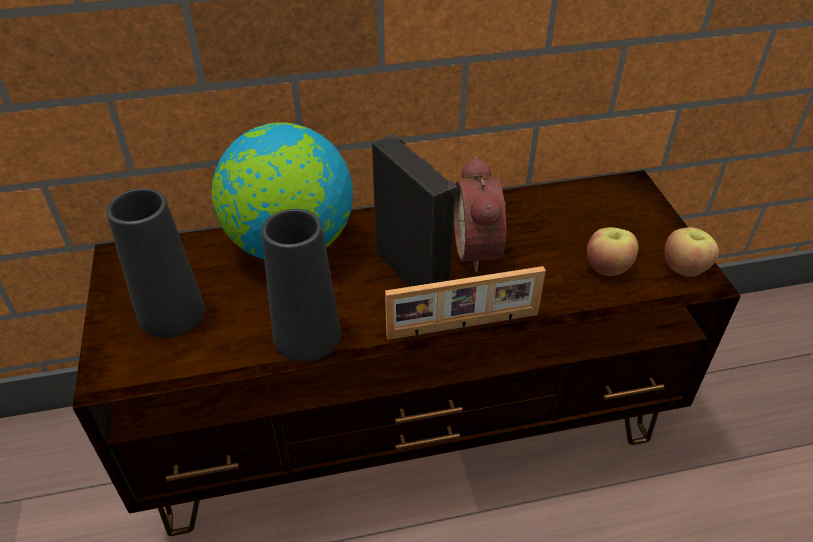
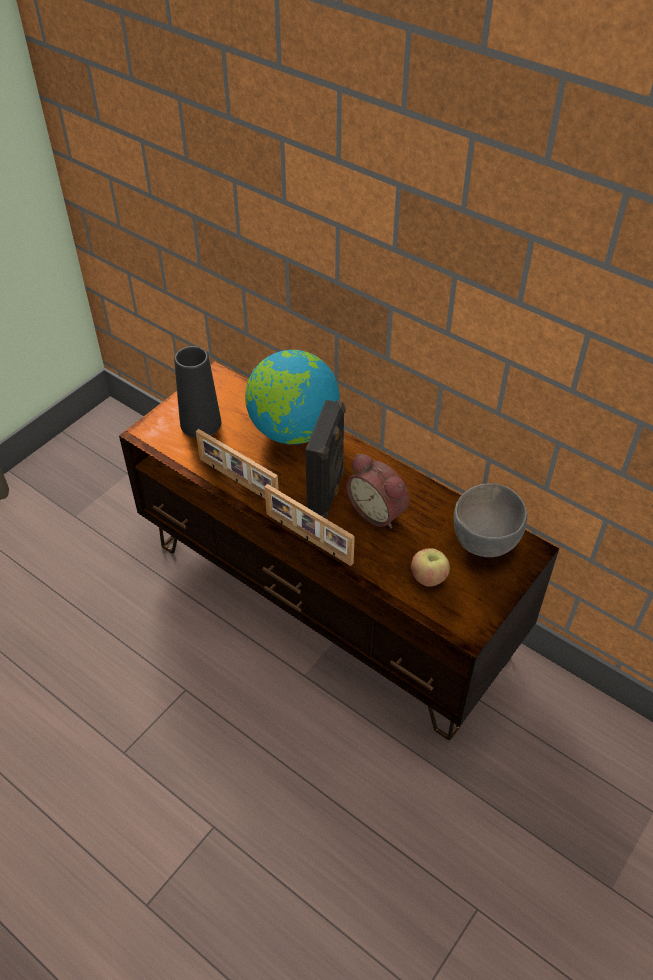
camera: 50 degrees right, 5 degrees up
black vase [262,209,341,362] -> picture frame [196,429,279,499]
alarm clock [454,156,506,273] -> alarm clock turned 90 degrees counterclockwise [346,454,410,529]
apple [664,227,719,277] -> none
none -> grey bowl [454,483,527,557]

